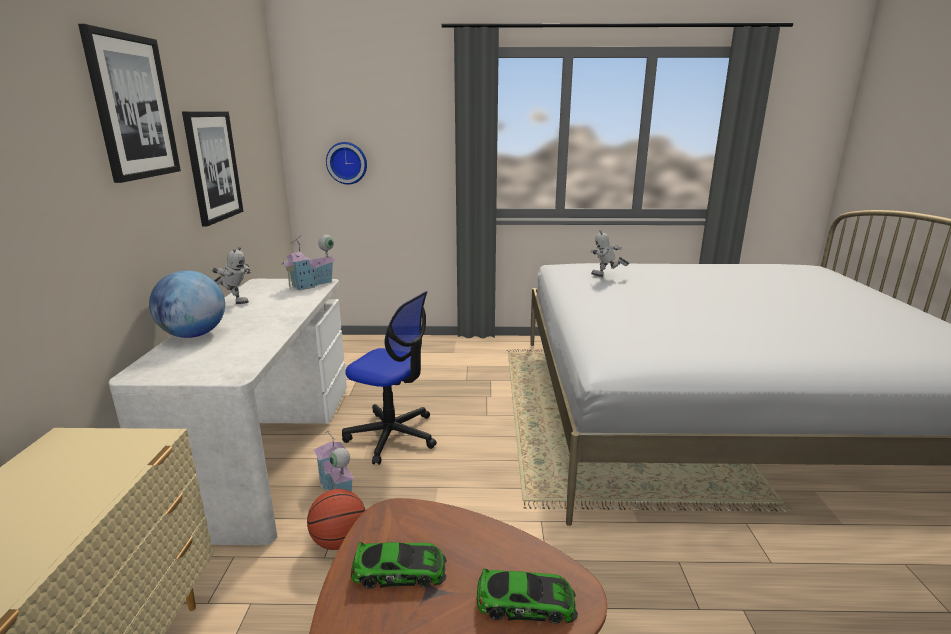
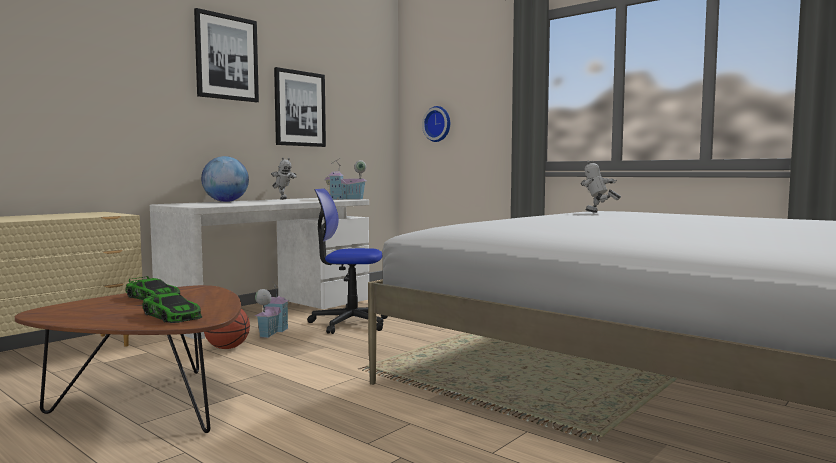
camera: 40 degrees right, 15 degrees down
office chair [342,291,437,465] -> office chair turned 120 degrees clockwise [307,188,388,334]

